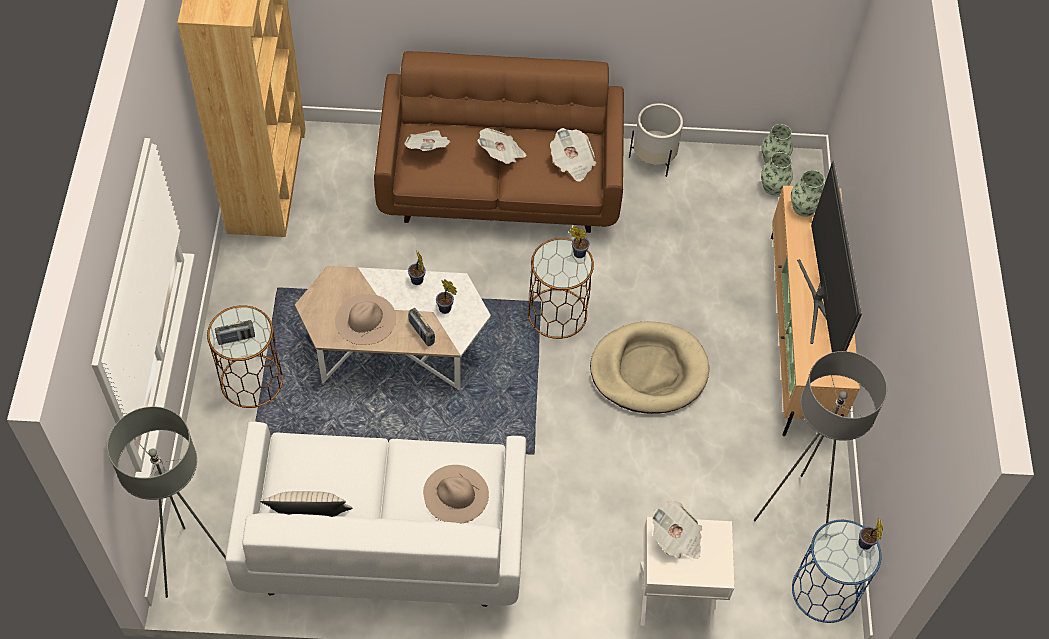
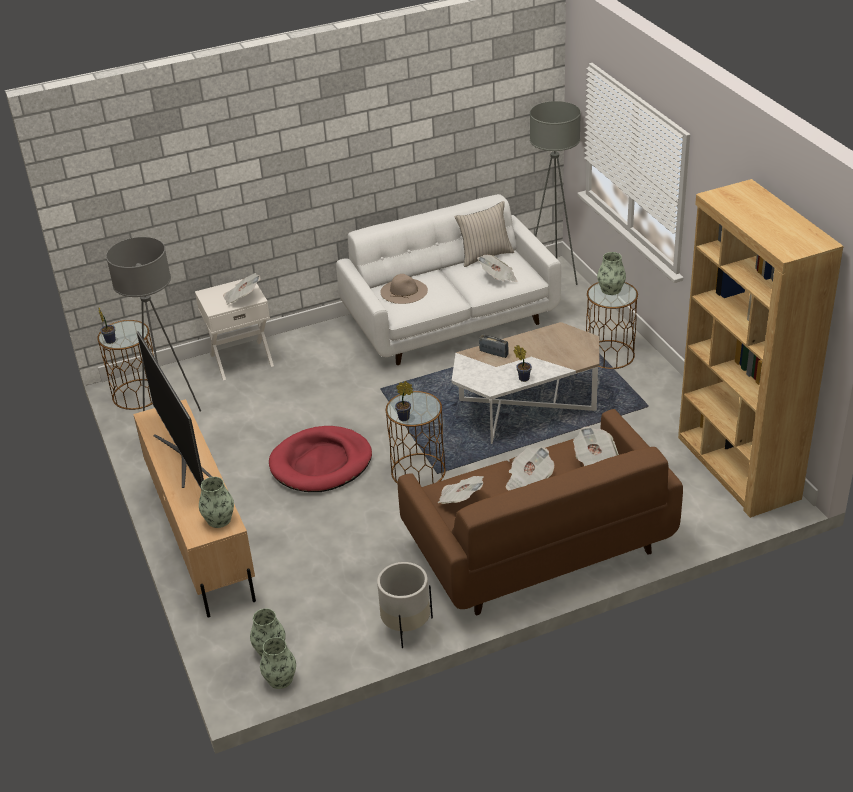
camera: 160 degrees right, 20 degrees down
radio [215,320,255,345] -> vase [597,252,626,295]
beige hat [335,294,396,345] -> none
potted plant [436,279,457,314] -> none
beige dog bed [590,321,710,414] -> red dog bed [269,426,372,492]
blue side table [792,520,882,623] -> brown side table [97,320,154,410]
none -> newspaper [477,255,517,282]

